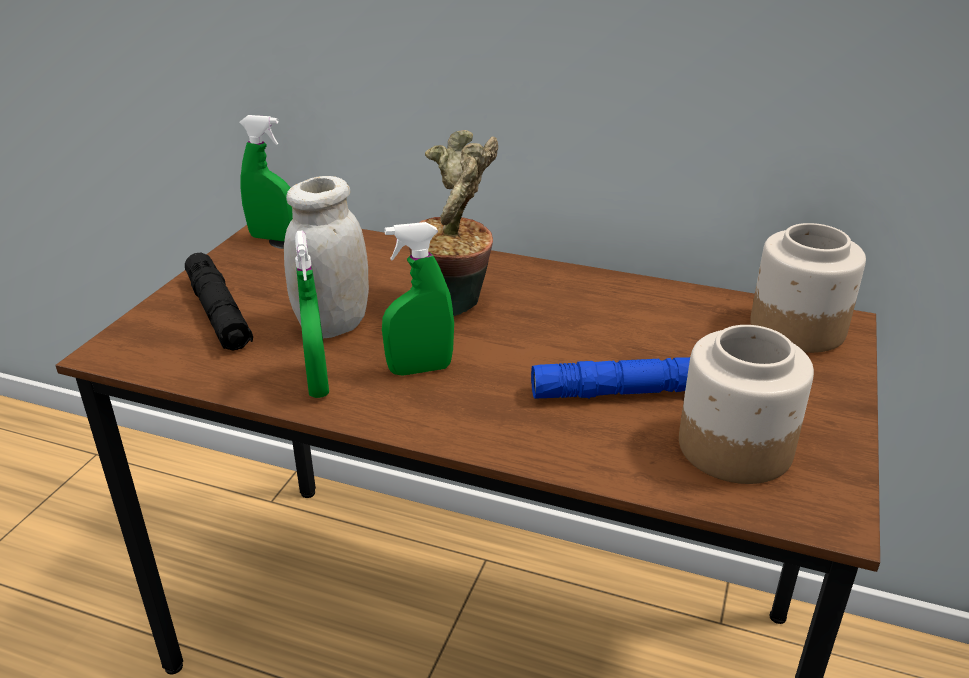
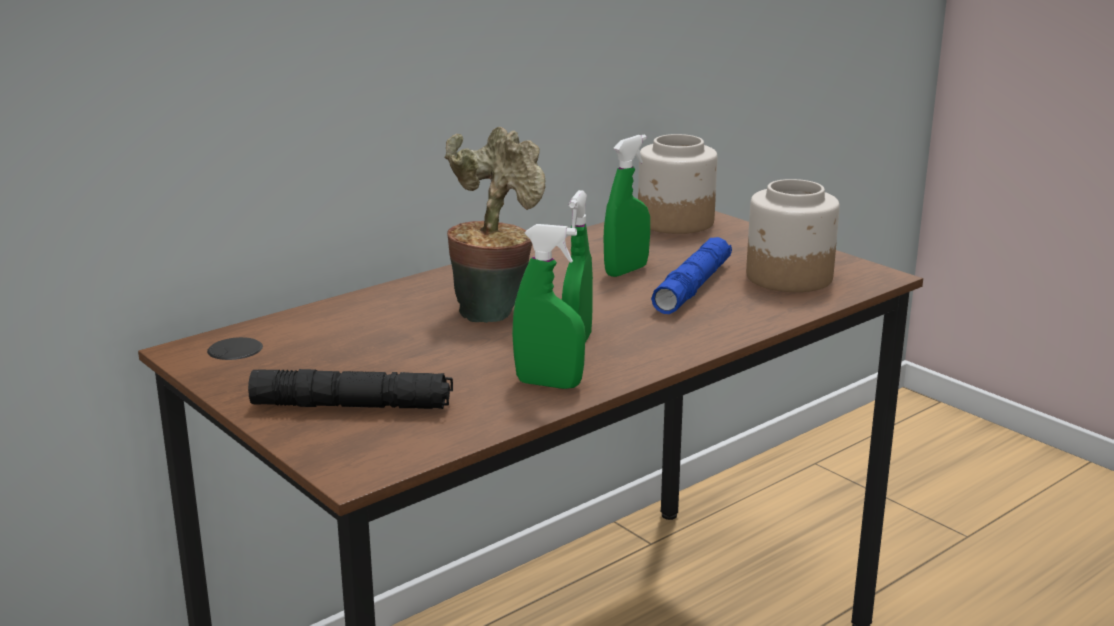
camera: 60 degrees left, 10 degrees down
green spray bottle [239,115,293,241] -> green spray bottle moved to [604,135,650,277]
white jar [284,176,369,339] -> none

